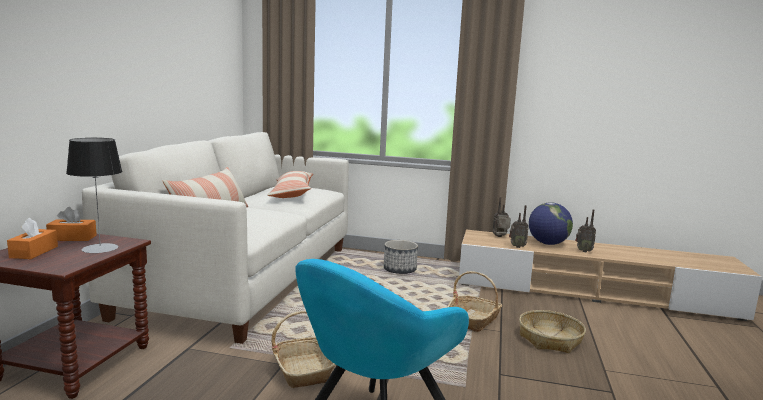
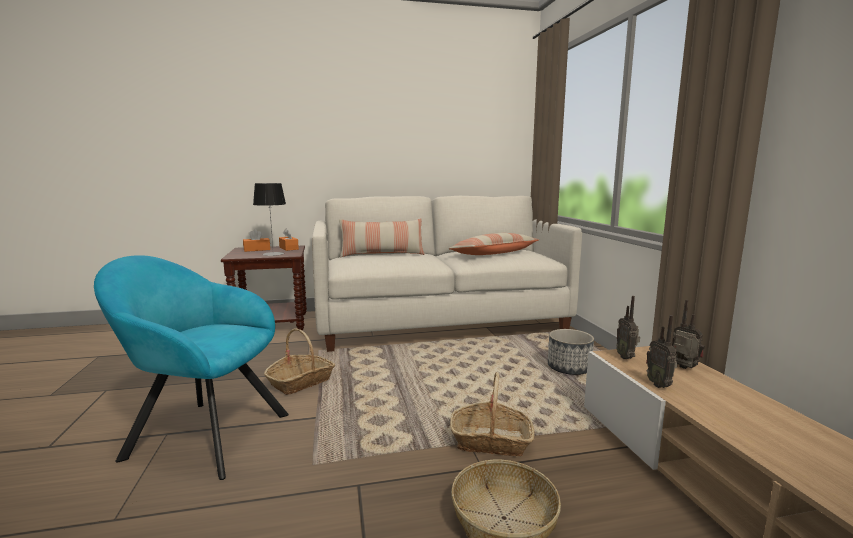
camera: 65 degrees right, 0 degrees up
globe [529,202,573,245] -> none
radio [575,209,596,253] -> radio moved to [616,296,640,359]

